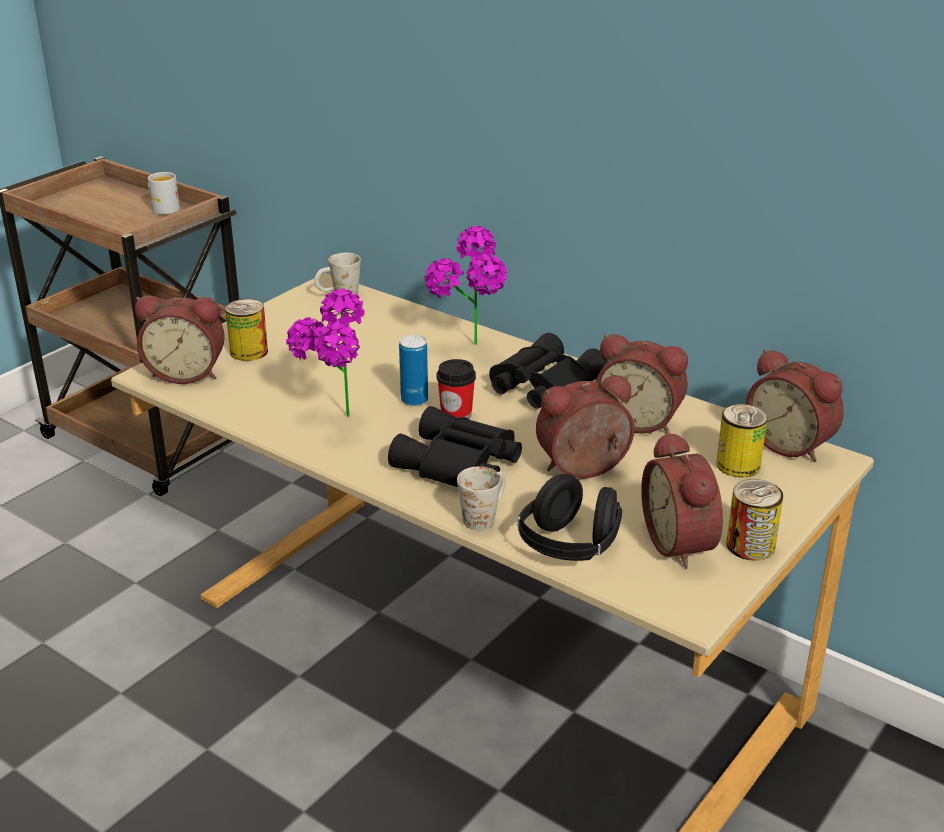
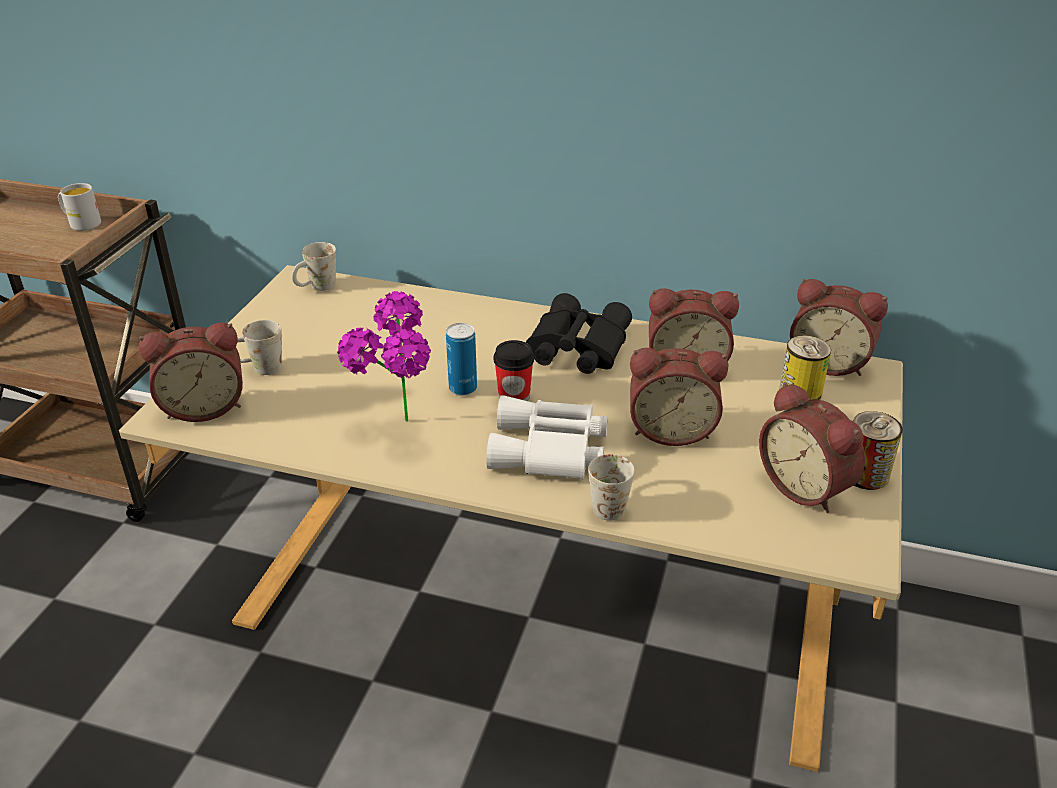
camera: 20 degrees left, 5 degrees up
can [225,299,268,361] -> white mug [237,320,282,375]
black binoculars [388,406,522,487] -> white binoculars [486,395,608,480]
potted plant [425,226,507,345] -> none
black headphones [517,474,622,561] -> none
alarm clock [536,375,634,479] -> alarm clock turned 135 degrees counterclockwise [630,348,729,446]

